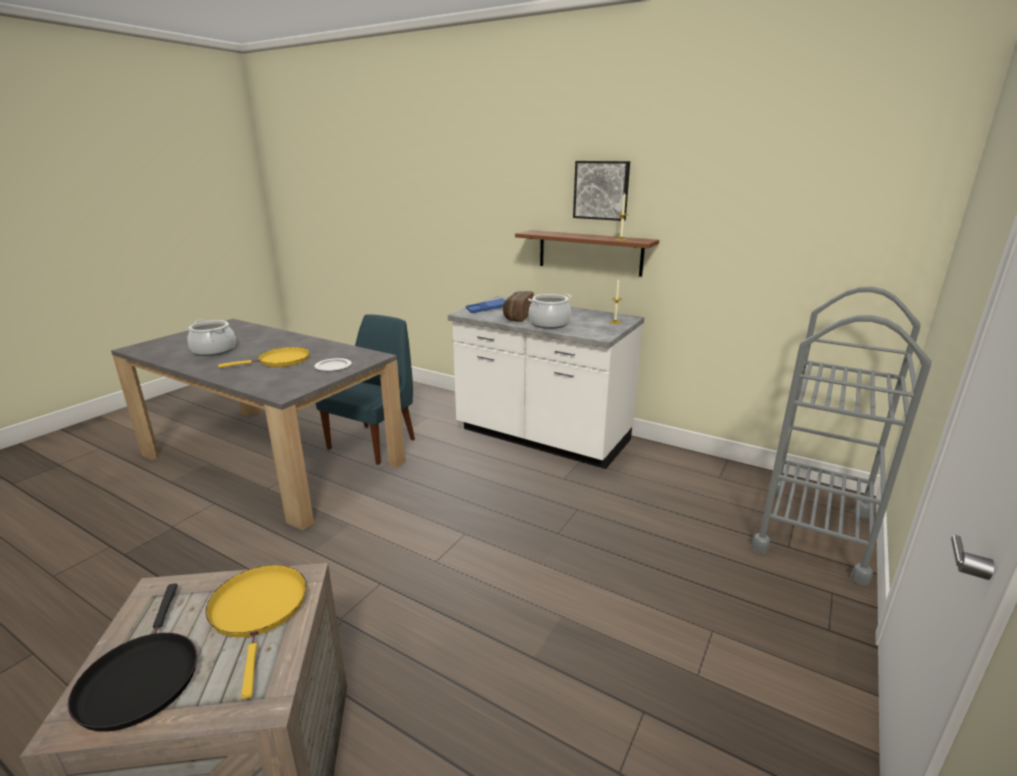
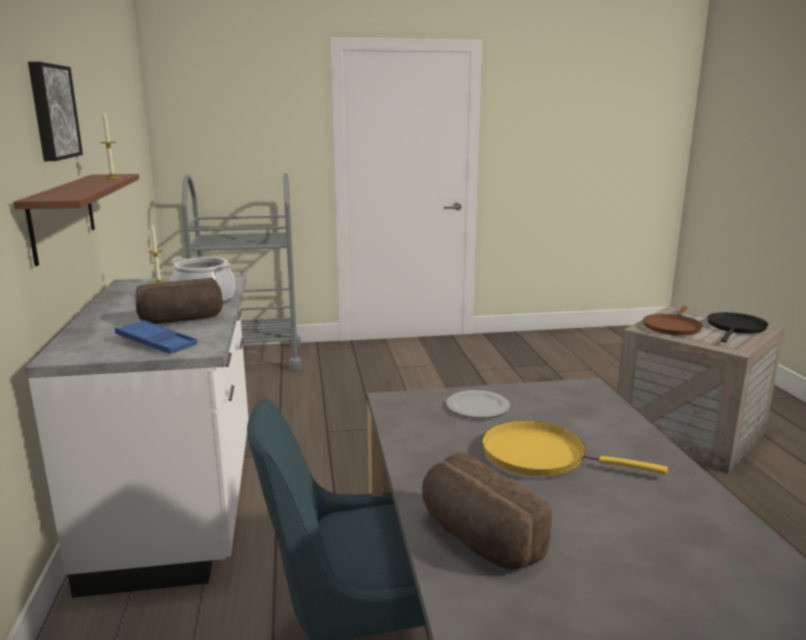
camera: 130 degrees left, 5 degrees down
cooking pot [187,320,236,356] -> none
yellow frying pan [205,565,307,699] -> brown frying pan [643,306,703,336]
none -> bread [422,453,552,570]

